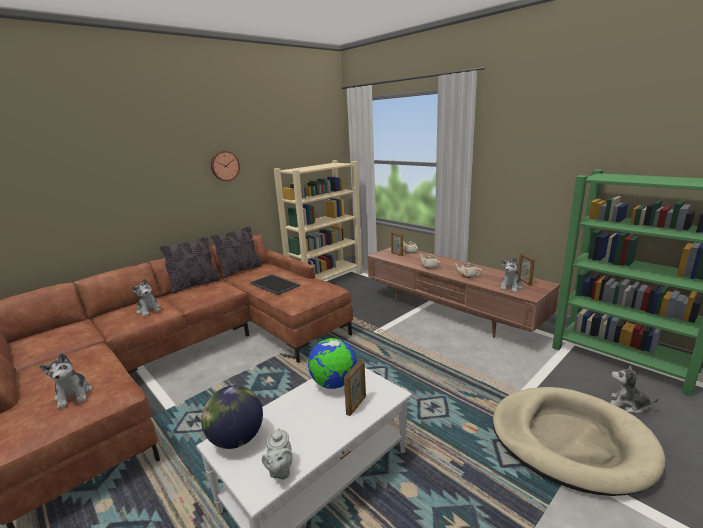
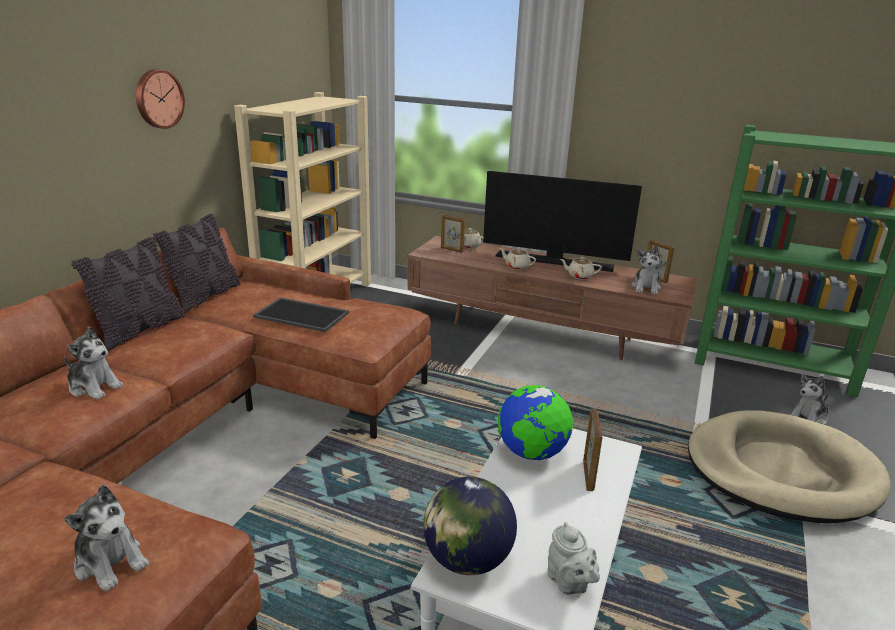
camera: 25 degrees left, 5 degrees up
plush toy [610,366,659,413] -> plush toy turned 45 degrees counterclockwise [790,374,828,425]
none -> television [483,171,642,272]

